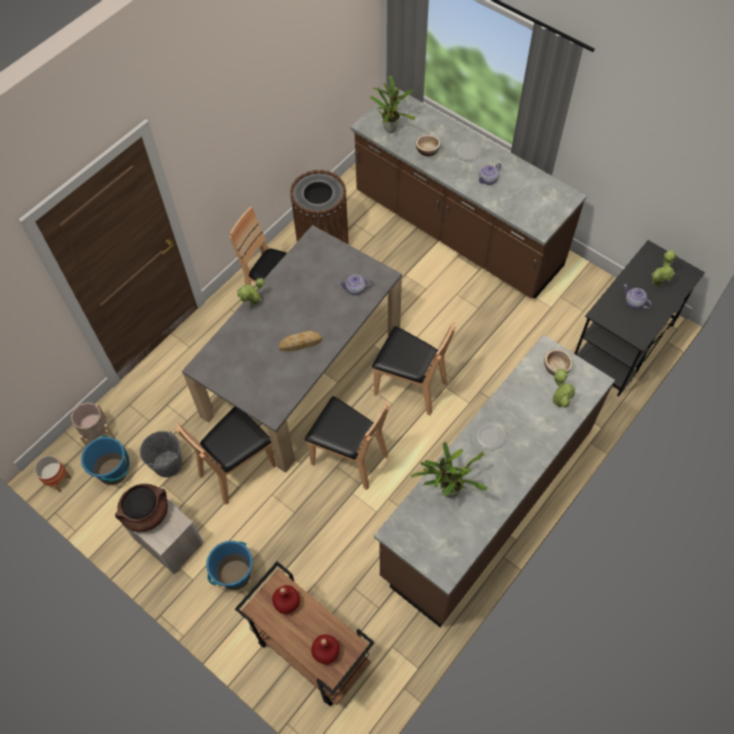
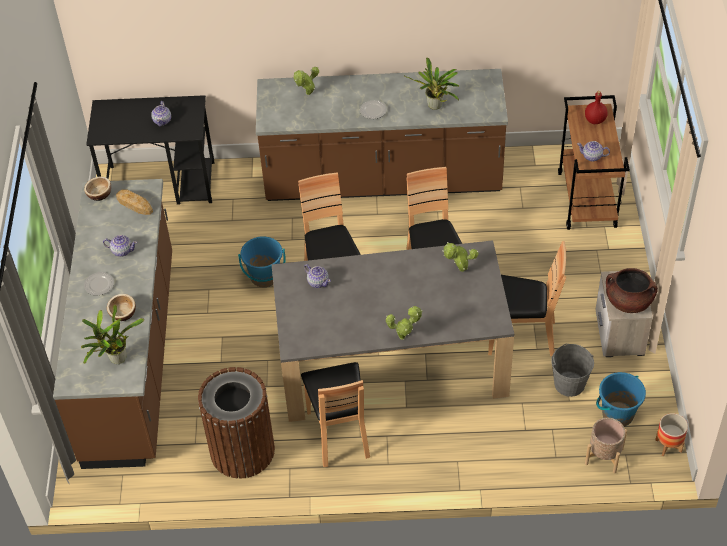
camera: 130 degrees left, 10 degrees down
blue bucket [206,541,253,590] -> blue bucket moved to [238,236,286,287]
red bottle [272,585,300,614] -> teapot [577,141,610,161]
bread [278,330,322,352] -> bread moved to [116,190,153,215]
bowl [544,349,573,375] -> bowl moved to [84,176,111,201]
potted plant [651,251,677,287] -> potted plant moved to [443,242,479,272]

